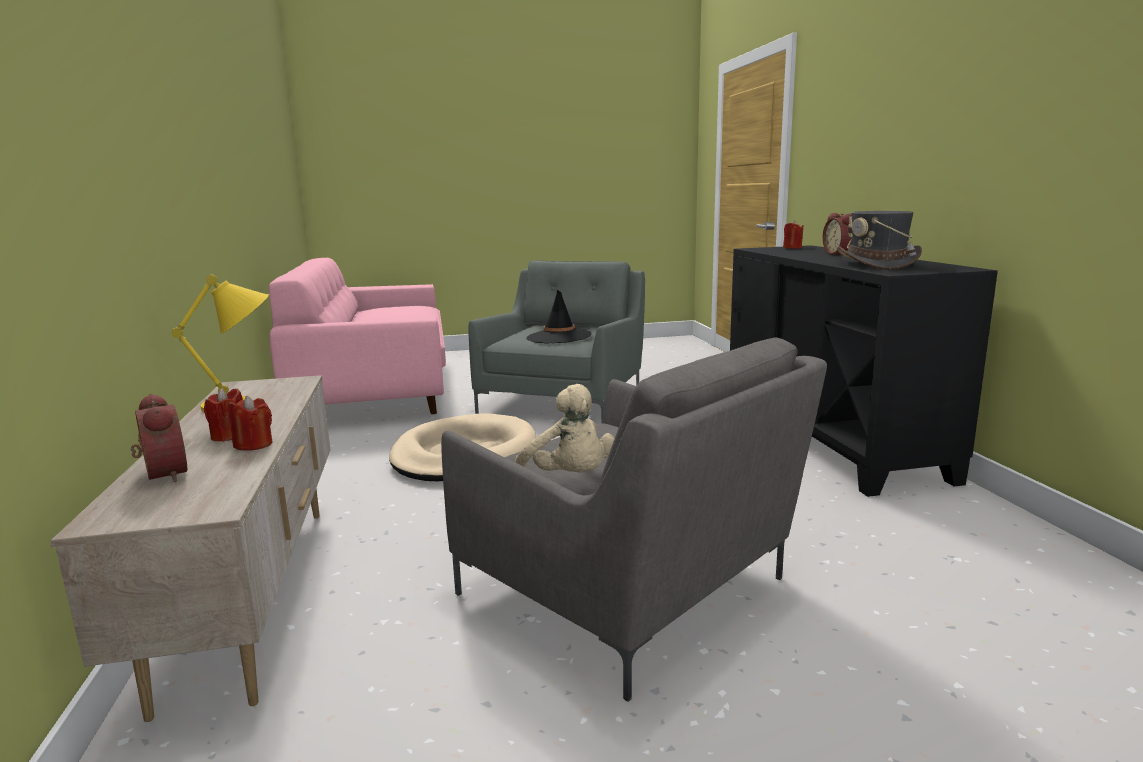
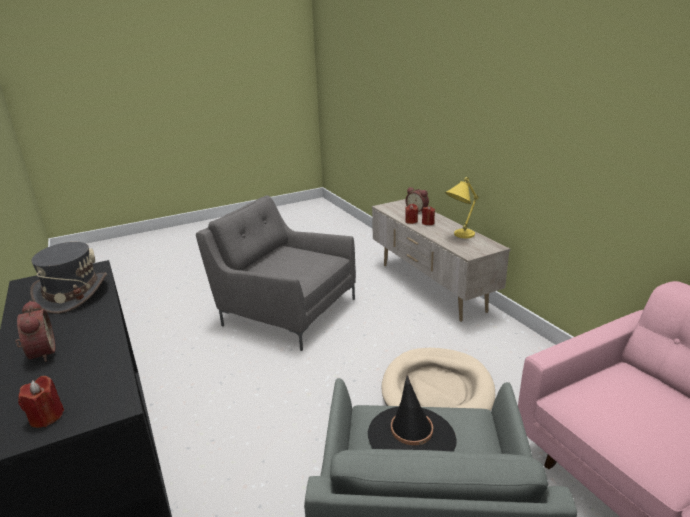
camera: 165 degrees right, 10 degrees up
beige plush toy [515,384,615,473] -> none

